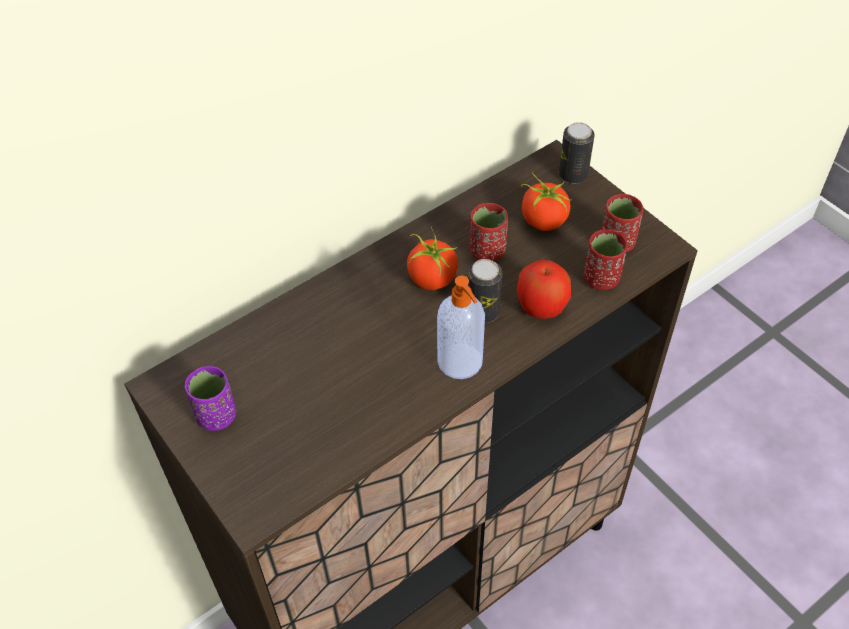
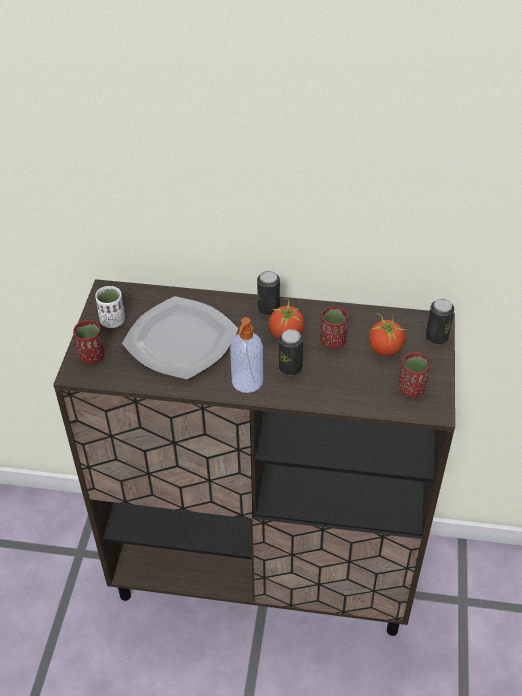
camera: 45 degrees right, 5 degrees down
purple cup [185,366,236,431] -> white cup [95,286,125,328]
apple [517,260,571,319] -> none
red cup [584,229,628,290] -> red cup moved to [73,320,105,364]
none -> plate [122,296,239,380]
none -> can [257,271,280,316]

